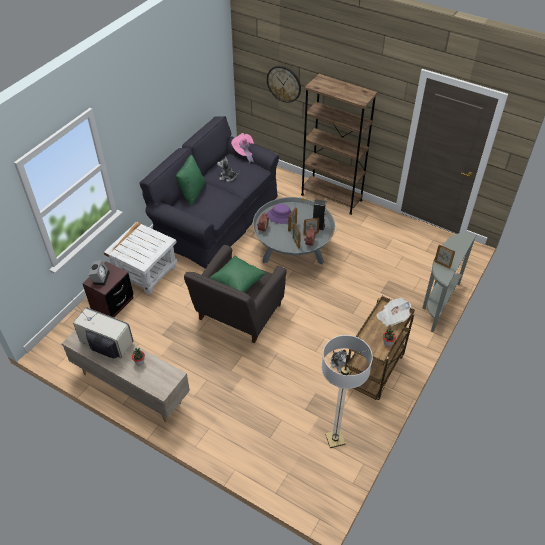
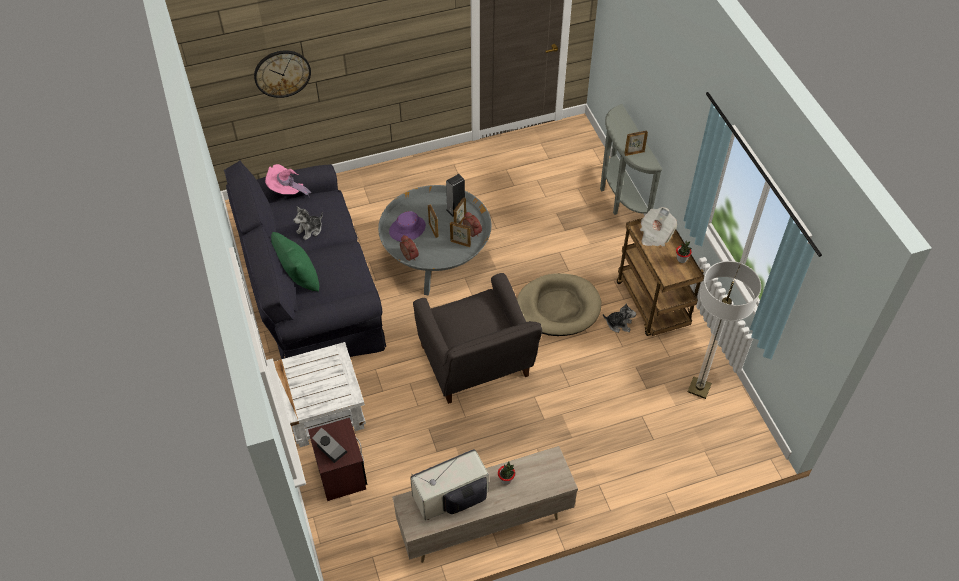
camera: 50 degrees left, 5 degrees up
green pillow [210,255,266,293] -> none
brown bookcase [301,74,378,215] -> none
none -> beige dog bed [517,273,601,336]

